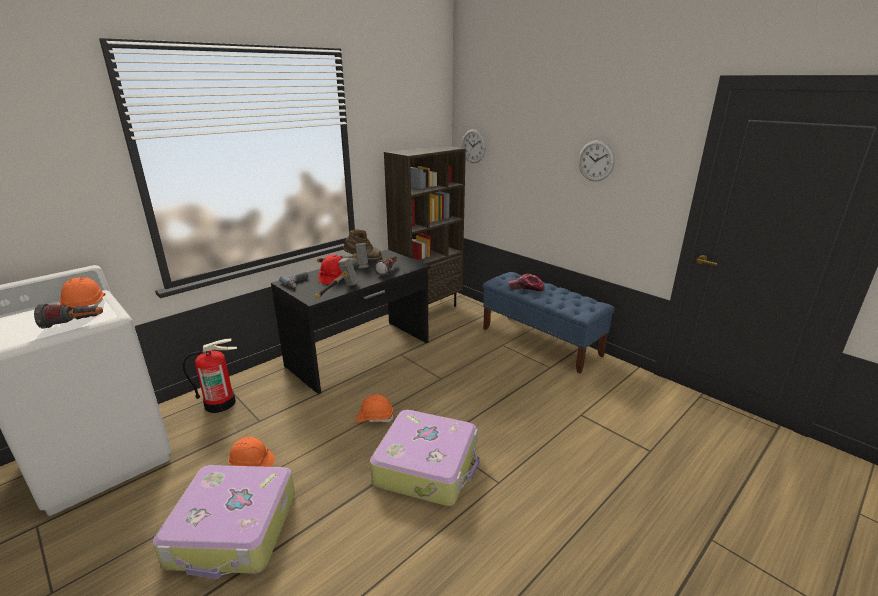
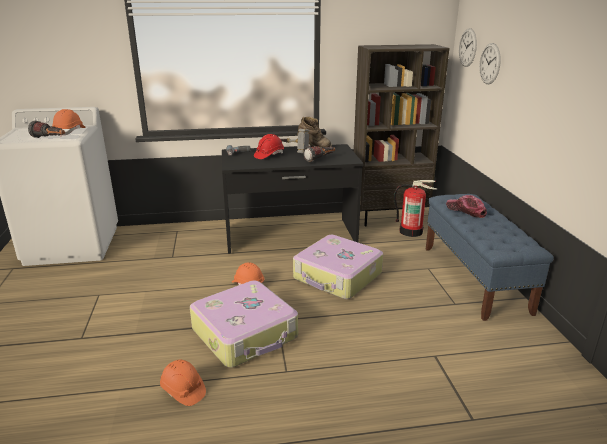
camera: 35 degrees right, 0 degrees up
suitcase [153,465,295,579] -> suitcase moved to [293,235,383,299]
fire extinguisher [182,338,237,413] -> fire extinguisher moved to [394,180,437,237]
orange hard hat [228,437,275,467] -> orange hard hat moved to [160,360,206,406]
hammer [315,258,359,298] -> none
wall clock [578,140,615,181] -> wall clock moved to [479,43,501,84]

